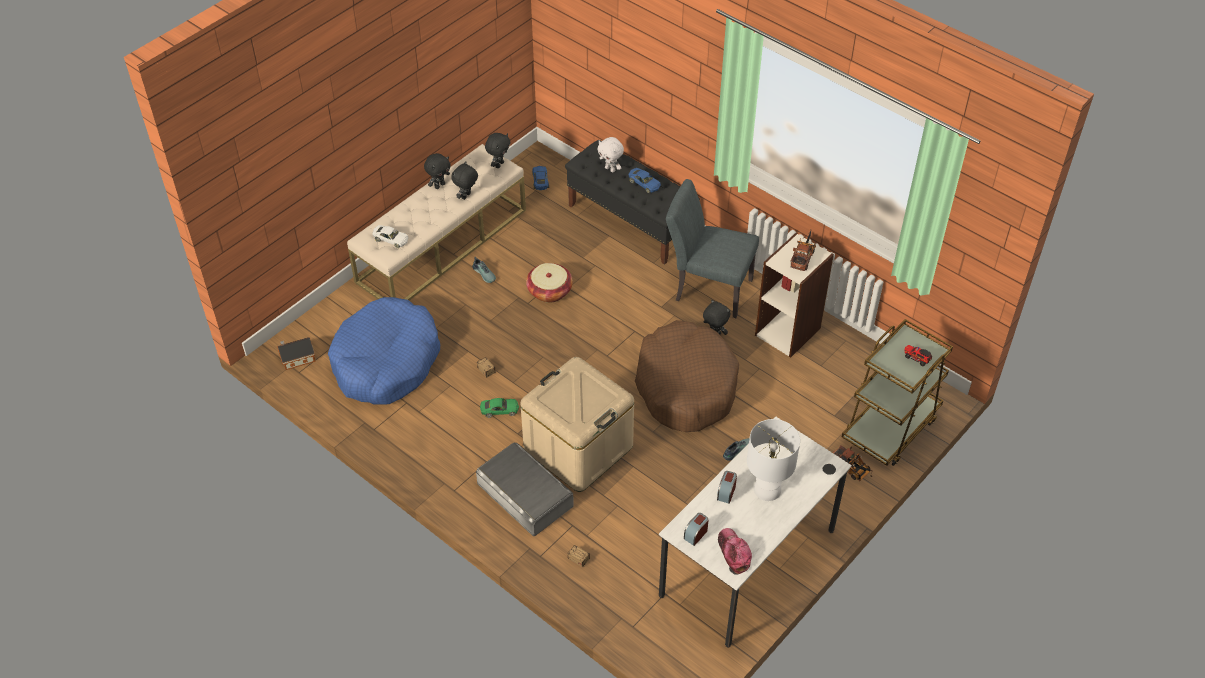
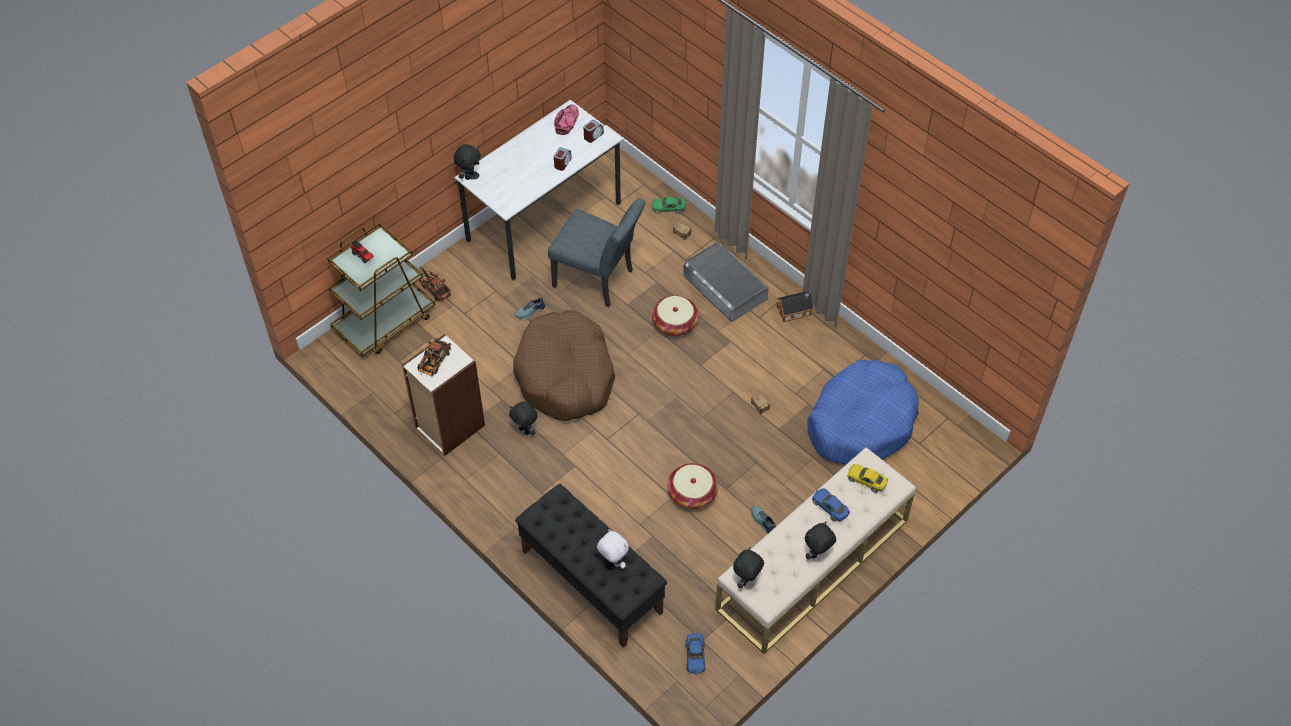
camera: 175 degrees left, 5 degrees up
toy house [277,337,316,370] -> toy house moved to [777,292,814,322]
white toy car [372,225,408,248] -> yellow toy car [848,464,888,493]
black plush toy [451,161,478,200] -> black plush toy moved to [454,144,481,180]
green toy car [480,398,519,418] -> green toy car moved to [652,197,686,214]
beige storage box [521,357,634,492] -> basket [652,295,699,336]
blue toy car [628,168,661,193] -> blue toy car moved to [812,488,850,522]
grey chair [666,179,759,318] -> grey chair moved to [548,198,645,307]
cap [718,528,752,574] -> cap turned 150 degrees counterclockwise [554,104,579,135]
white table lamp [747,419,800,501] -> none

